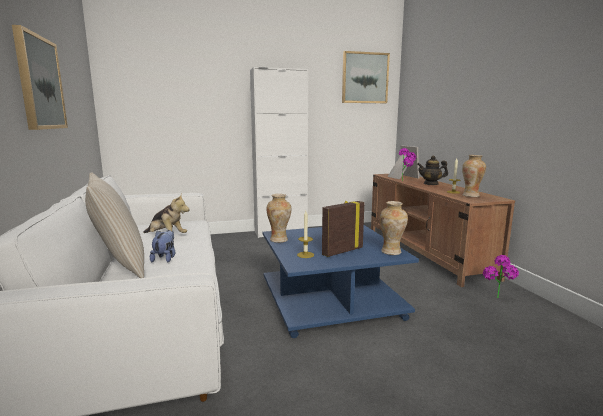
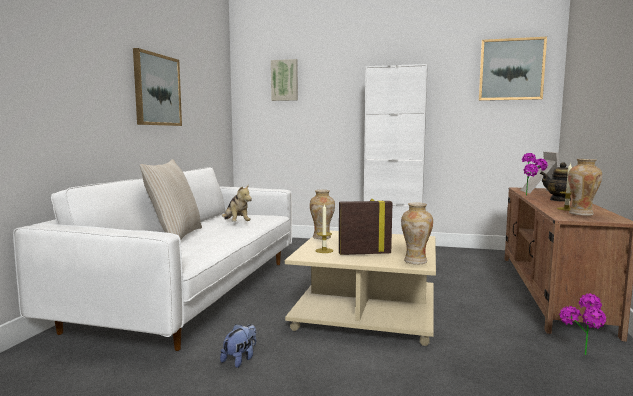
camera: 30 degrees right, 5 degrees down
plush toy [150,230,175,262] -> plush toy moved to [220,324,256,368]
blue coffee table [263,225,419,338] -> beige coffee table [285,231,436,346]
none -> picture [271,59,298,101]

